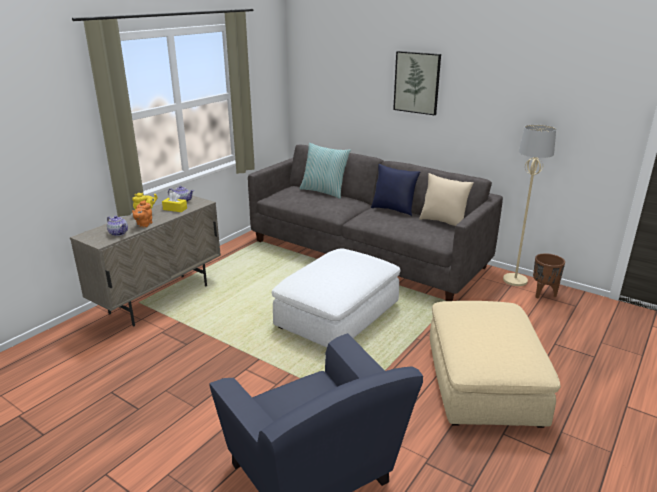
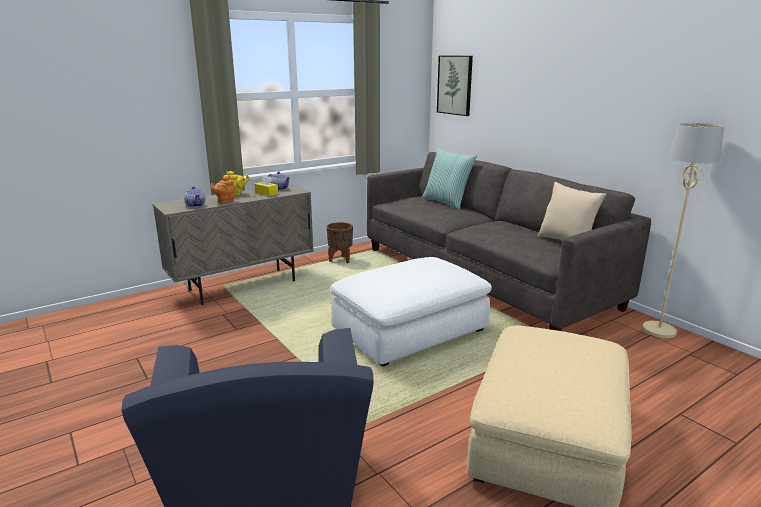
camera: 20 degrees right, 5 degrees down
blue pillow [371,164,420,216] -> none
picture [393,51,441,115] -> picture moved to [437,56,473,116]
brown planter [533,253,565,298] -> brown planter moved to [327,222,353,263]

